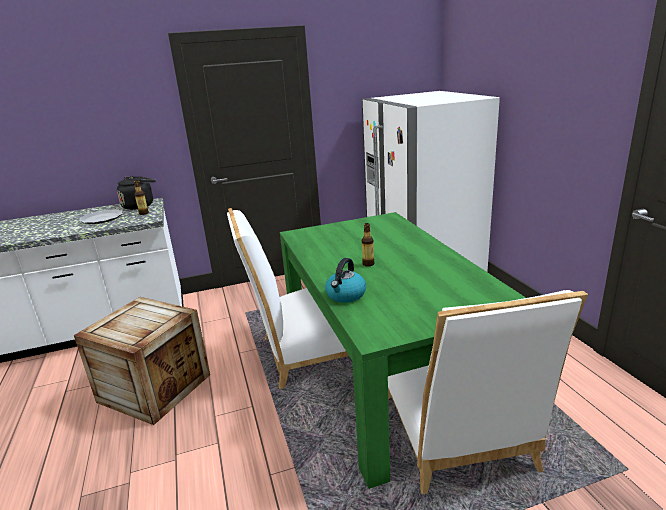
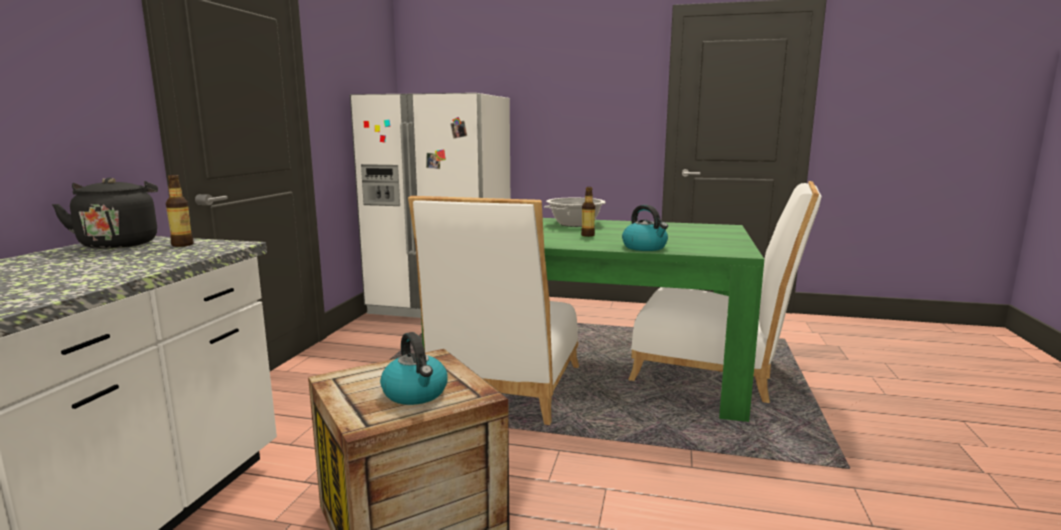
camera: 60 degrees left, 10 degrees down
plate [79,209,123,224] -> none
none -> kettle [380,332,448,405]
none -> cooking pot [544,198,606,227]

